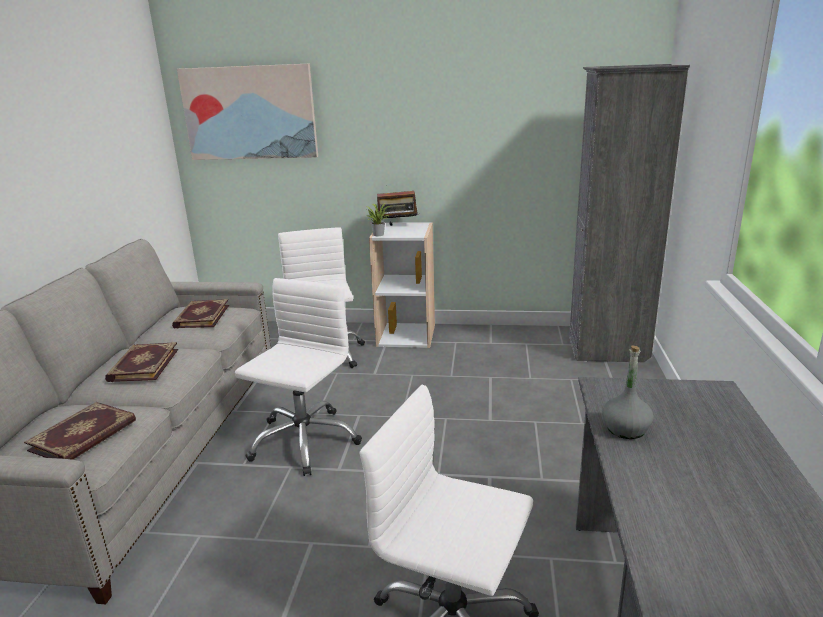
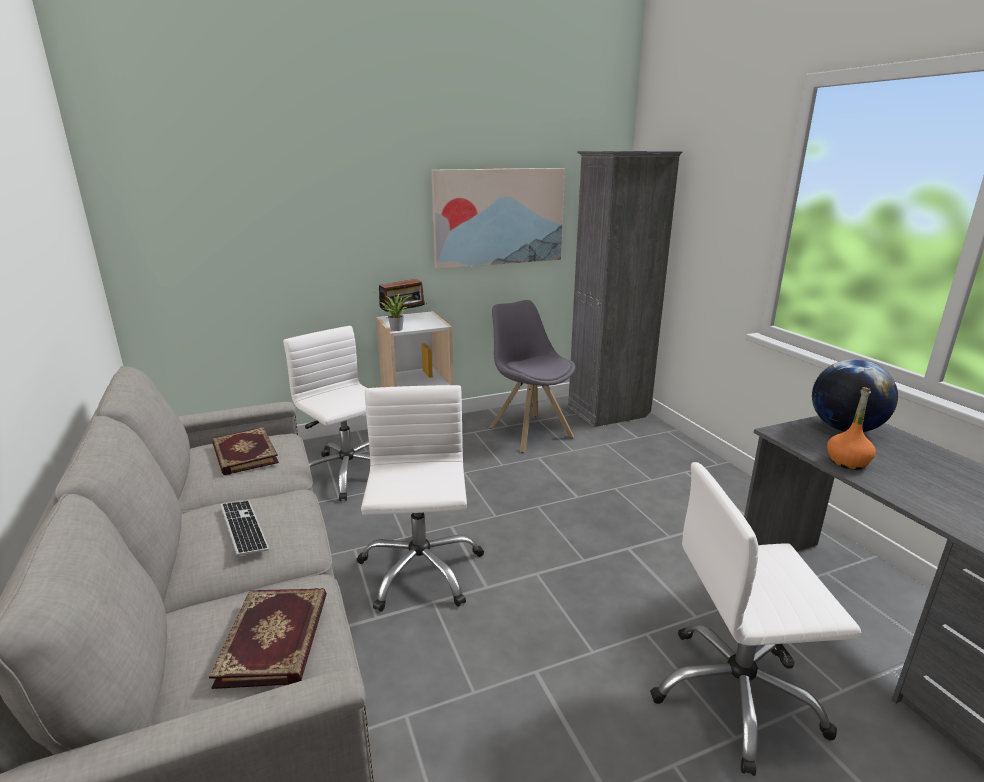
camera: 30 degrees left, 0 degrees up
book [105,342,178,382] -> keyboard [221,501,269,557]
picture [177,64,318,160] -> picture moved to [431,168,565,269]
grey bottle [602,345,654,439] -> orange bottle [827,387,876,470]
none -> grey chair [489,300,575,453]
none -> globe [812,359,898,432]

